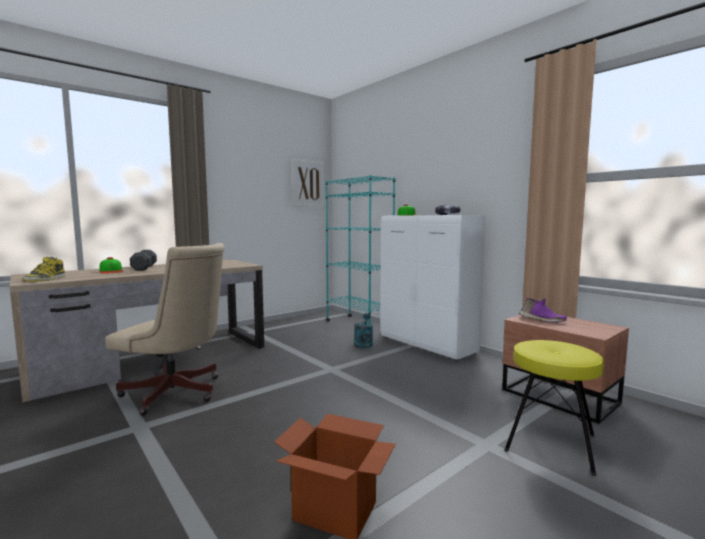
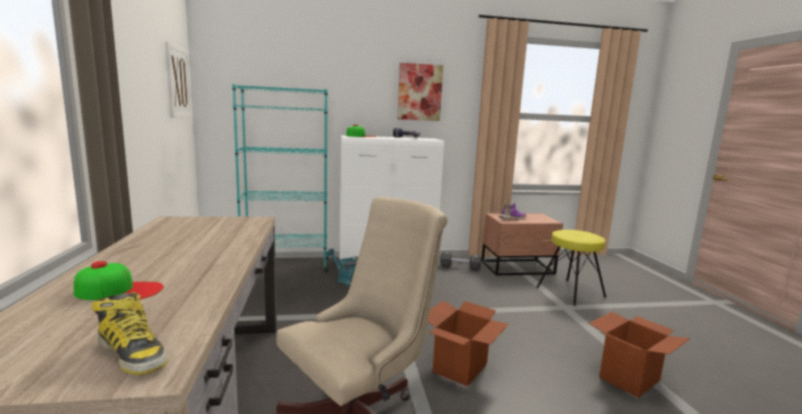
camera: 60 degrees left, 5 degrees up
black dumbbell [130,250,157,271] -> black dumbbell moved to [440,251,481,271]
none -> picture [398,63,443,121]
none -> cardboard box [428,300,509,387]

